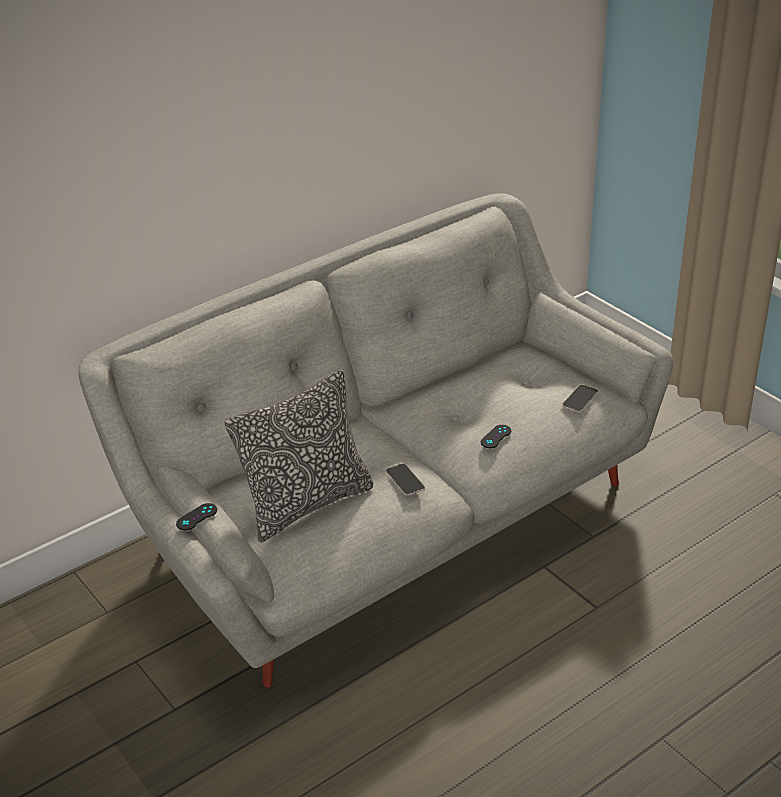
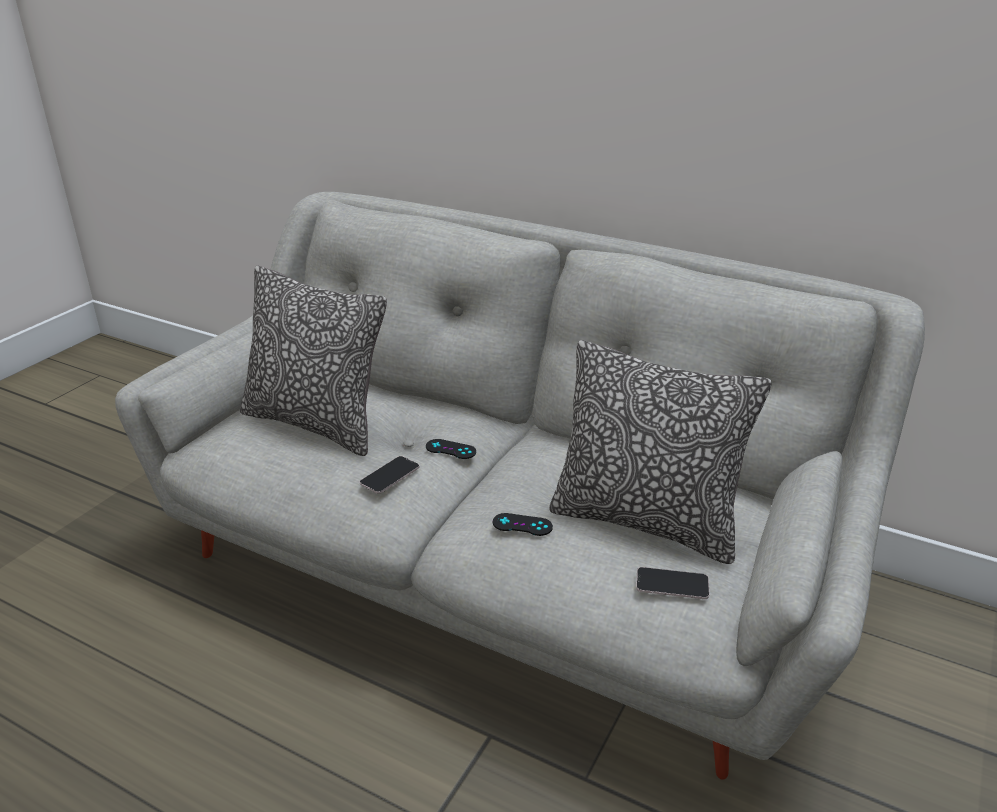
camera: 65 degrees right, 5 degrees down
black game controller [176,503,217,531] -> black game controller moved to [426,439,476,459]
none -> pillow [549,340,772,564]

